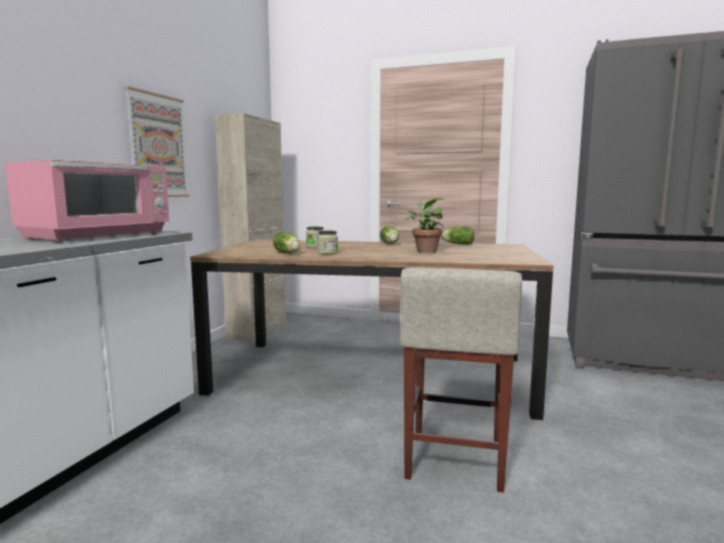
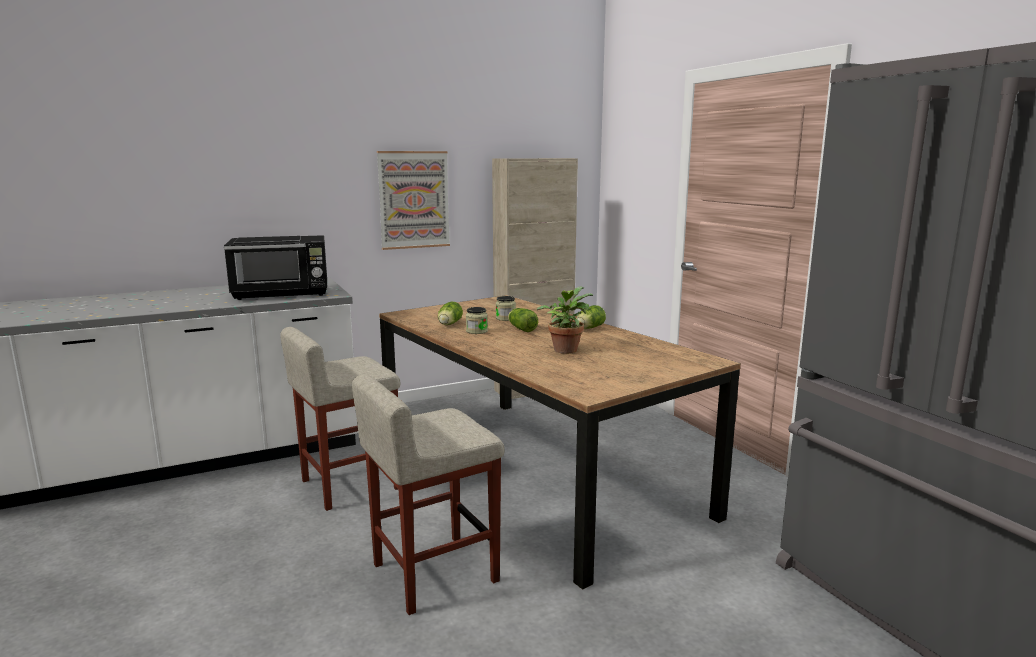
camera: 45 degrees right, 5 degrees up
pink microwave [5,160,169,242] -> black microwave [224,235,327,300]
lettuce [441,227,474,245] -> lettuce moved to [508,308,538,332]
none -> beige stool [280,327,400,511]

